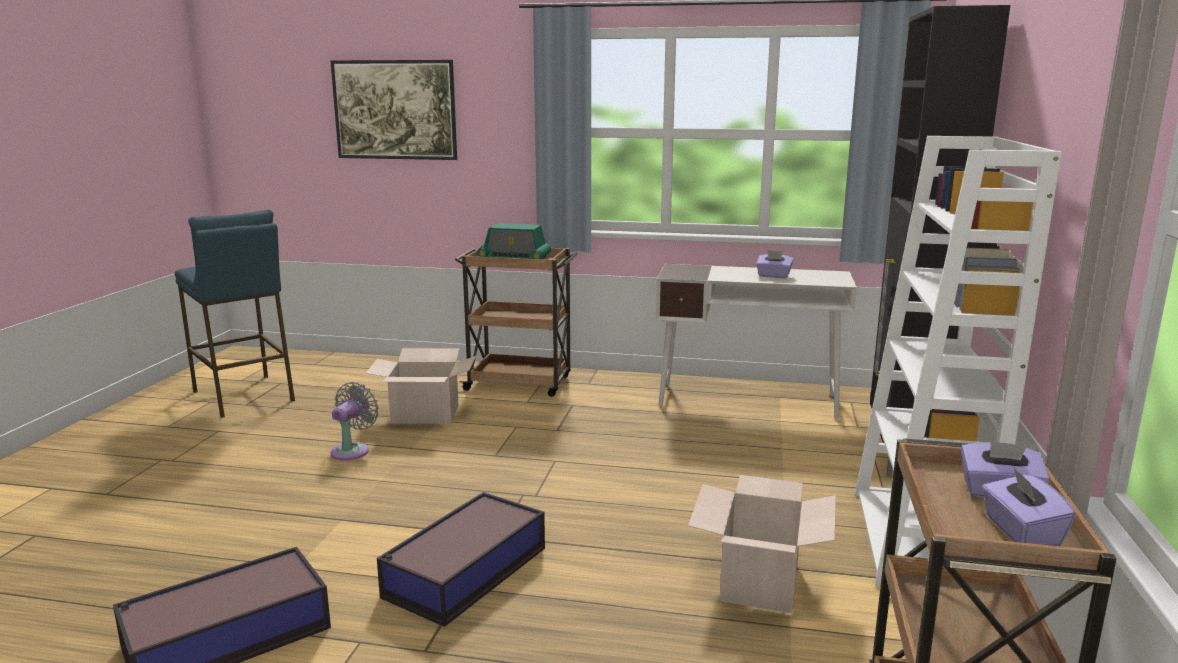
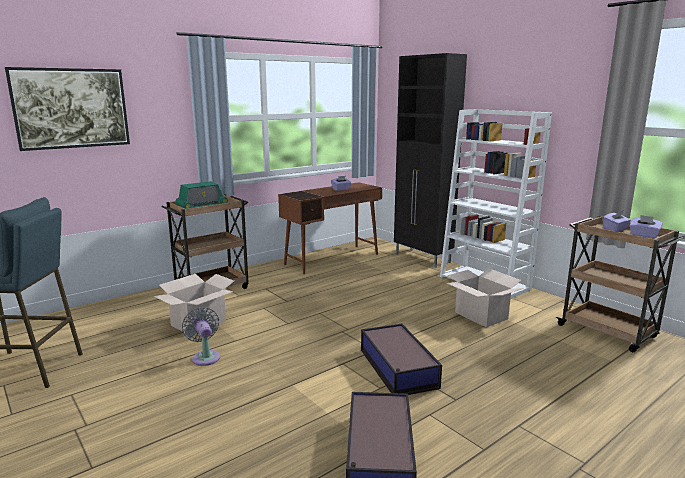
camera: 50 degrees left, 0 degrees up
white desk [656,264,857,419] -> brown desk [278,182,382,274]

